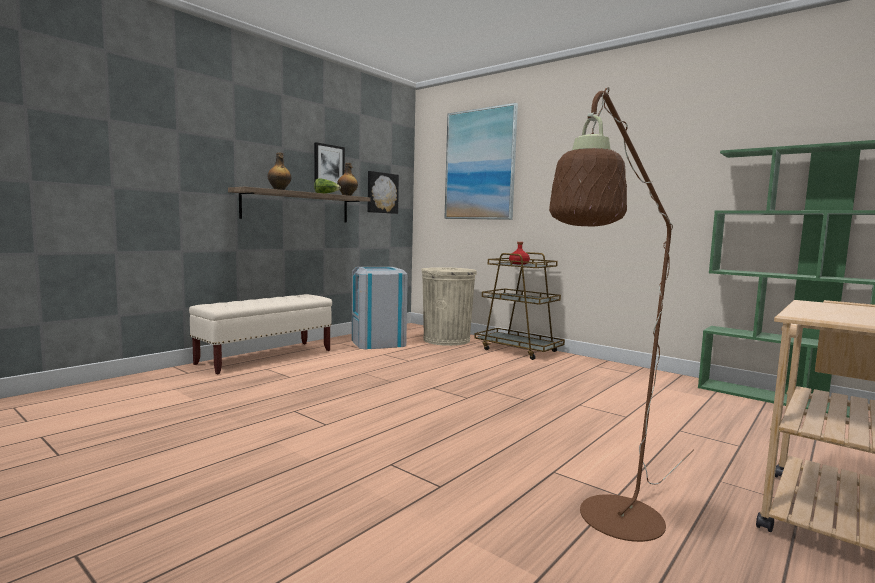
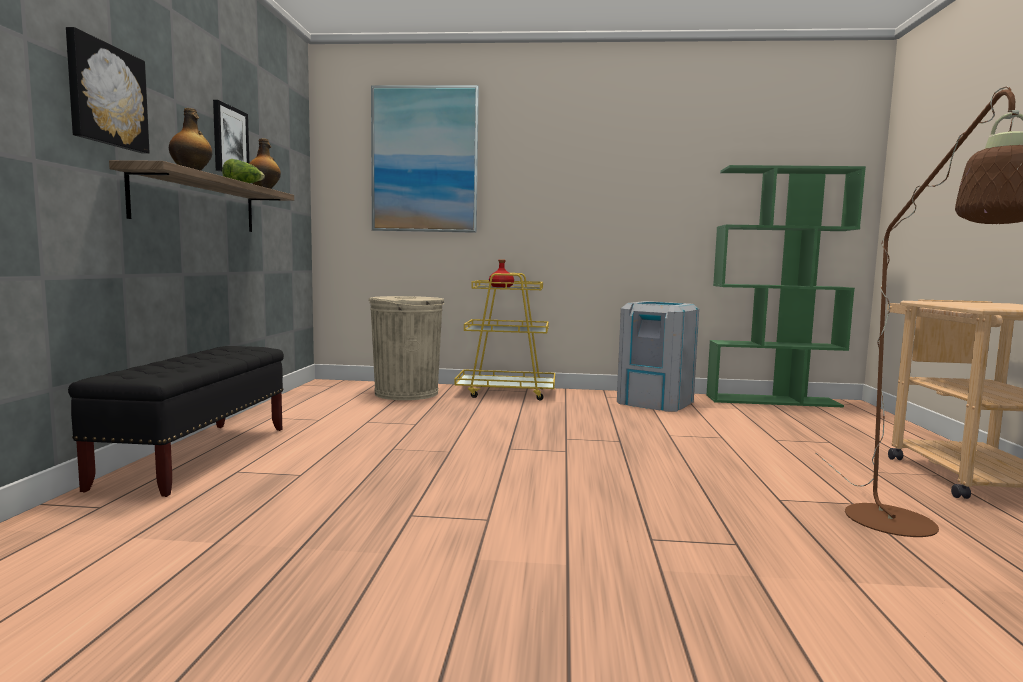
camera: 35 degrees left, 0 degrees up
beige bench [189,294,332,374] -> black bench [68,346,284,497]
grey trash can [351,267,408,350] -> grey trash can moved to [617,301,699,412]
picture [368,171,399,214] -> picture moved to [66,27,150,154]
brown cart [474,252,565,360] -> yellow cart [454,273,555,400]

